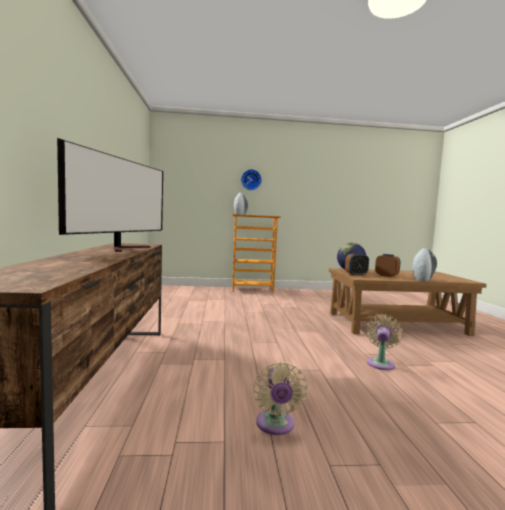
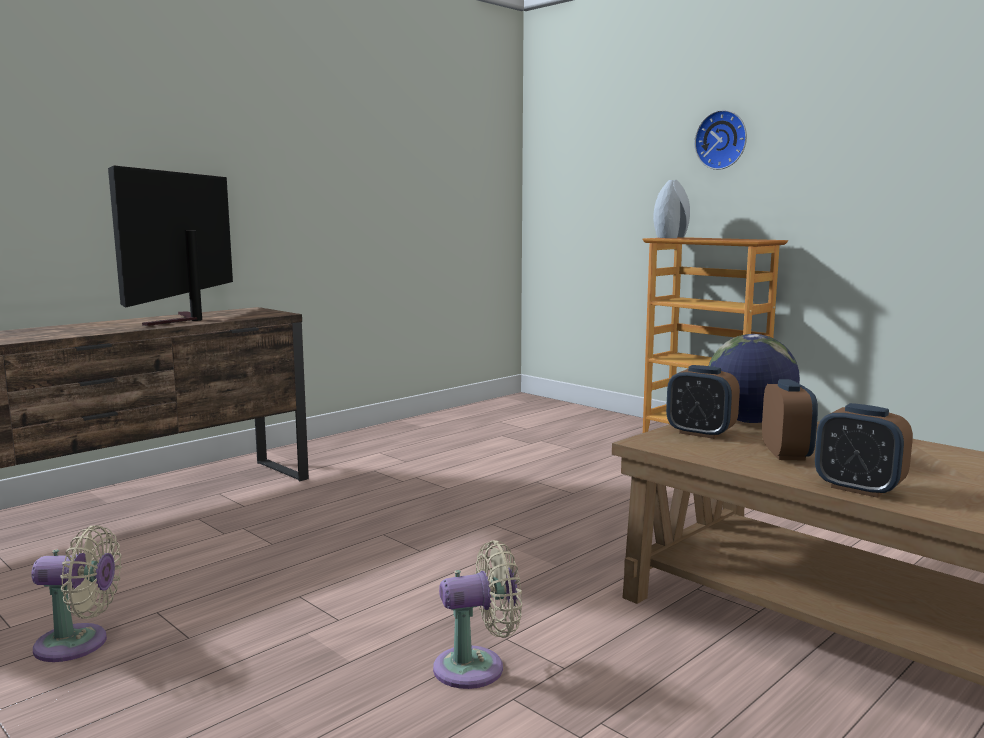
camera: 50 degrees right, 5 degrees up
television [57,138,163,252] -> television turned 120 degrees clockwise [108,165,233,326]
beige fan [253,362,307,435] -> beige fan turned 135 degrees counterclockwise [31,526,122,662]
grey vase [413,248,437,281] -> alarm clock [815,403,913,498]

